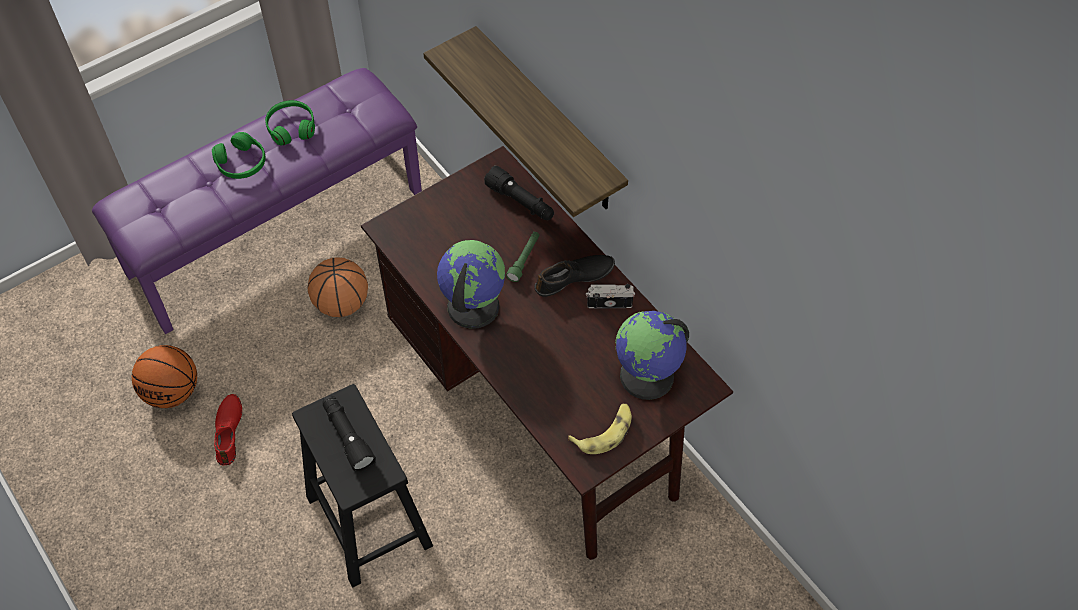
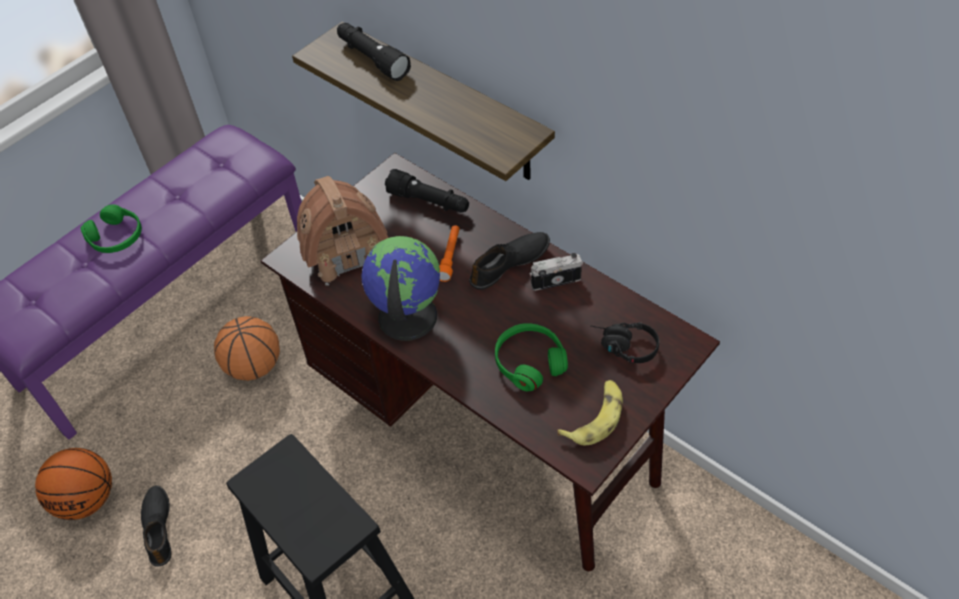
camera: 10 degrees left, 5 degrees down
red shoe [214,394,242,465] -> black shoe [141,486,171,567]
green headphones [265,100,315,145] -> green headphones moved to [495,323,568,391]
black flashlight [323,395,376,472] -> black flashlight moved to [337,23,411,81]
green flashlight [506,232,539,282] -> orange flashlight [439,225,460,282]
globe [615,311,689,400] -> black headphones [590,322,659,364]
none -> toy house [297,176,389,286]

